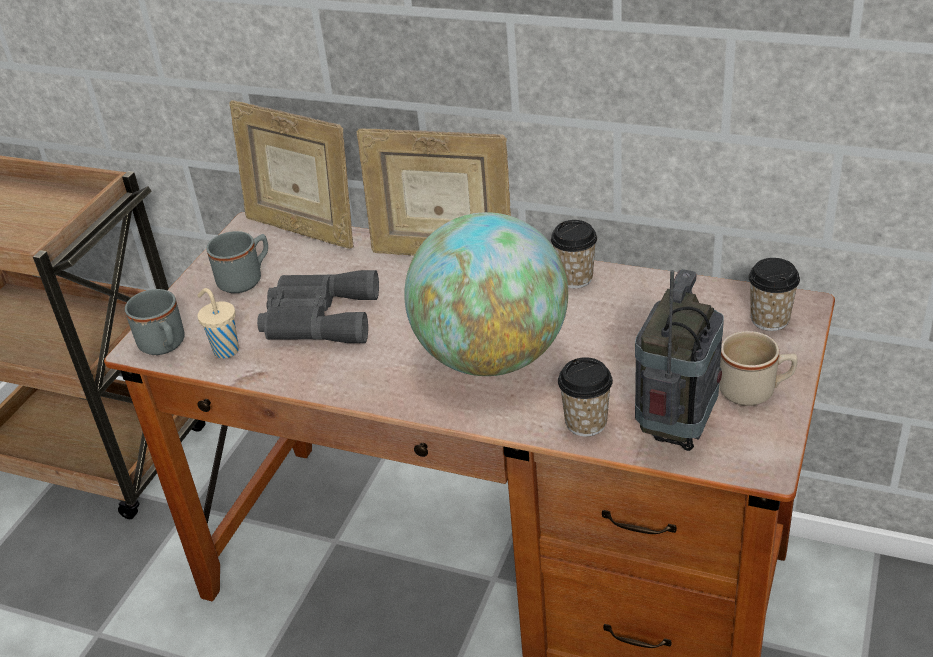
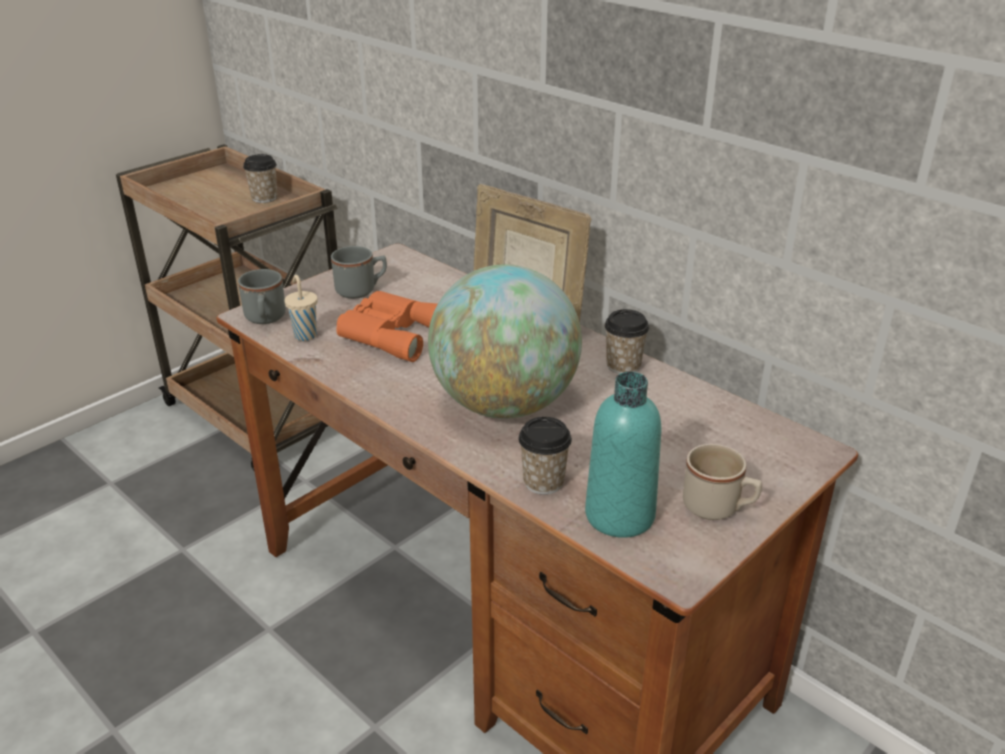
camera: 20 degrees right, 5 degrees down
picture frame [229,100,354,249] -> none
grey binoculars [257,270,379,343] -> orange binoculars [336,291,437,362]
radio [635,269,724,451] -> turquoise bottle [585,372,661,538]
cup [748,258,800,331] -> cup moved to [243,154,277,203]

